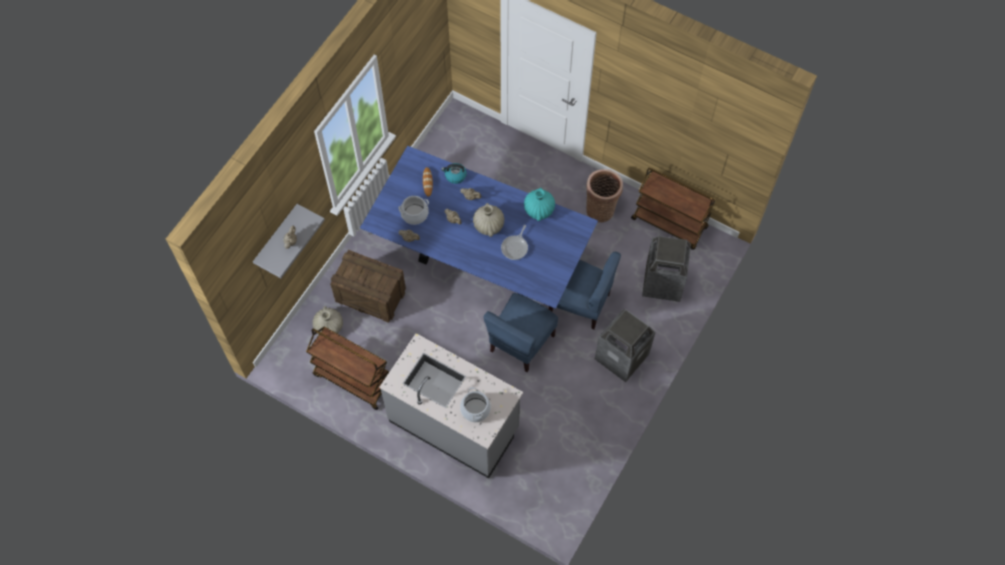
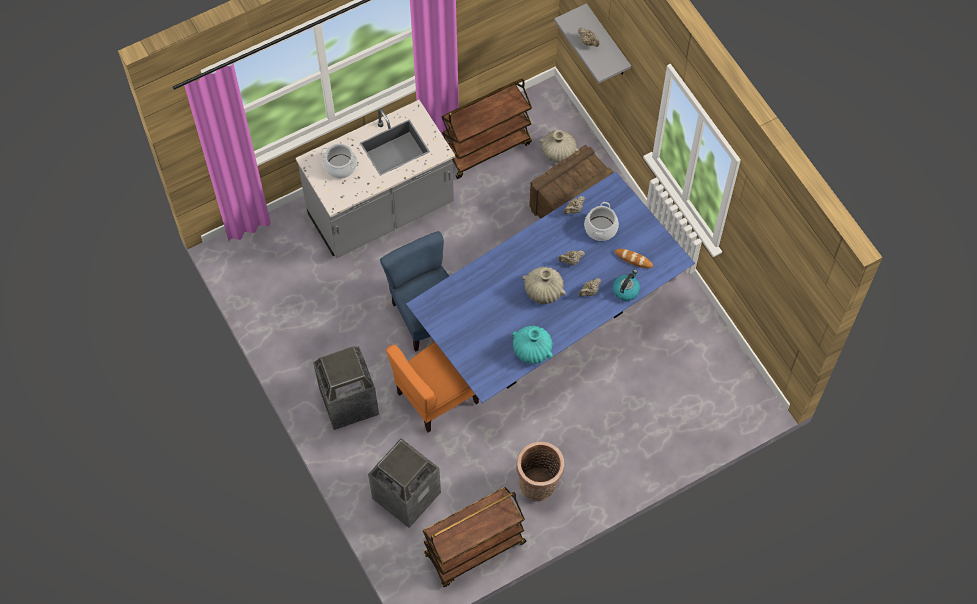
camera: 120 degrees right, 0 degrees up
frying pan [501,225,528,260] -> none
blue chair [549,252,621,329] -> orange chair [386,341,479,432]

